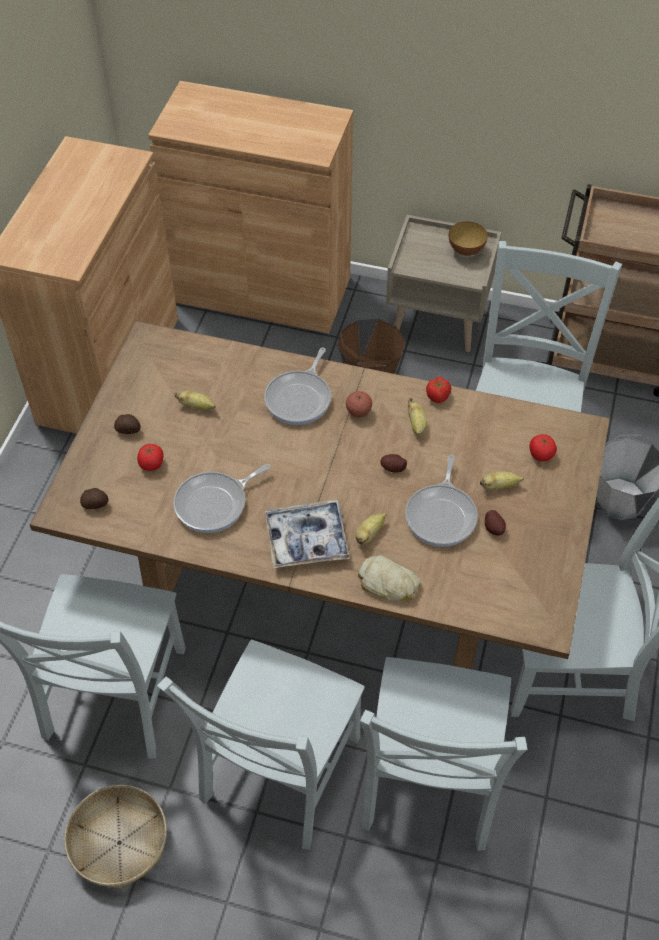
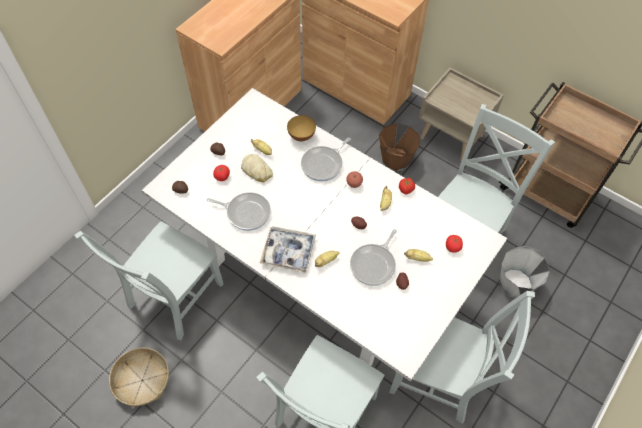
camera: 20 degrees right, 5 degrees up
brown dining table [30,321,610,669] -> white dining table [141,88,507,382]
grey chair [157,639,365,850] -> none
frying pan [173,464,270,533] -> frying pan turned 150 degrees counterclockwise [207,192,271,231]
bread [358,555,421,601] -> bread moved to [241,154,273,182]
bowl [449,221,488,256] -> bowl moved to [287,115,316,142]

